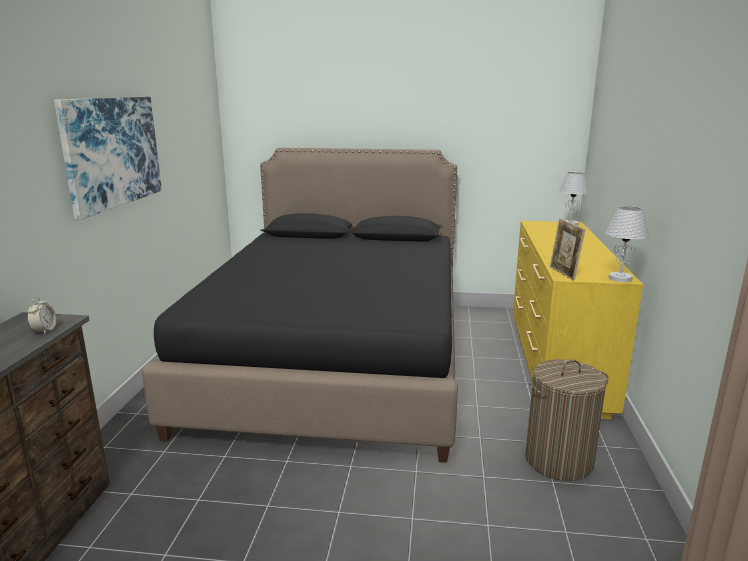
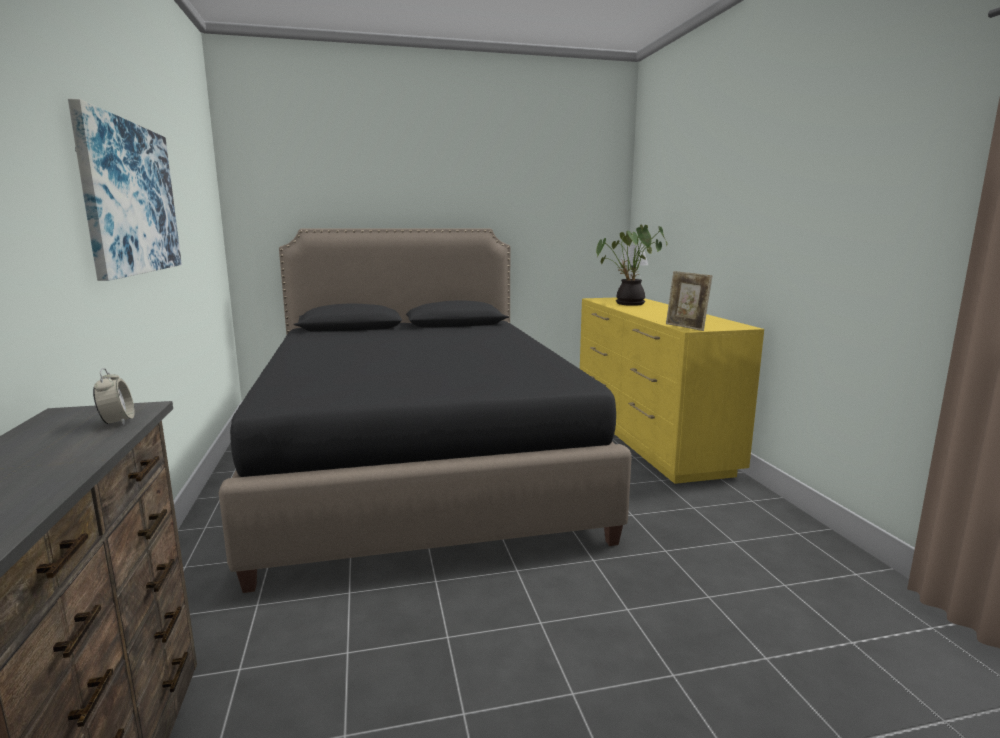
camera: 20 degrees left, 5 degrees down
laundry basket [525,359,609,481] -> none
white table lamp [605,206,649,282] -> none
none -> potted plant [596,224,667,306]

